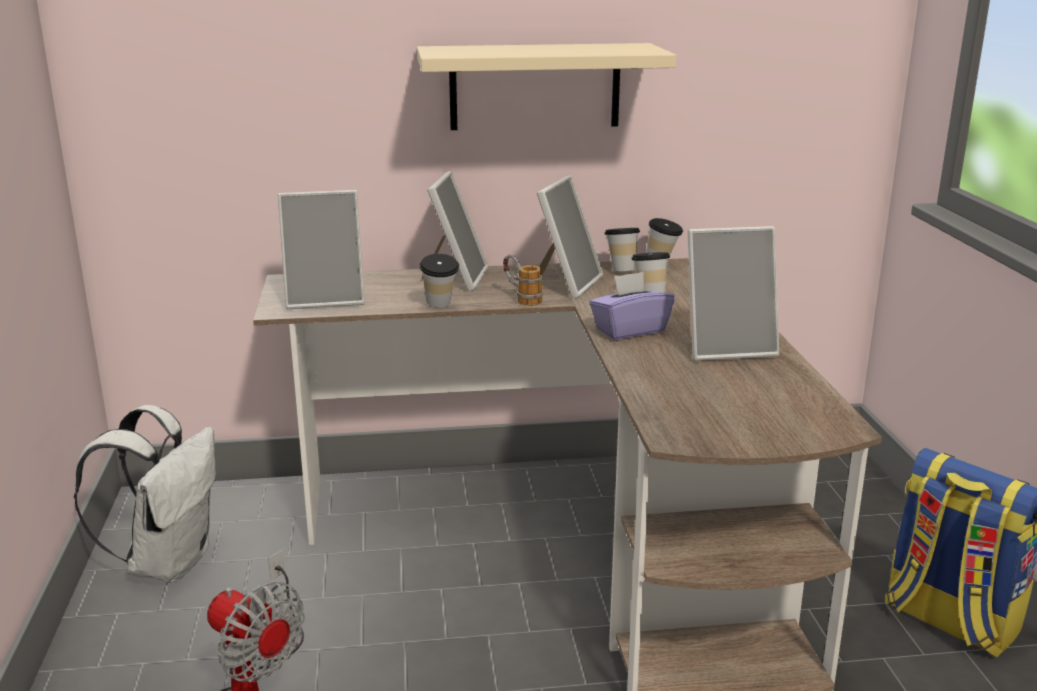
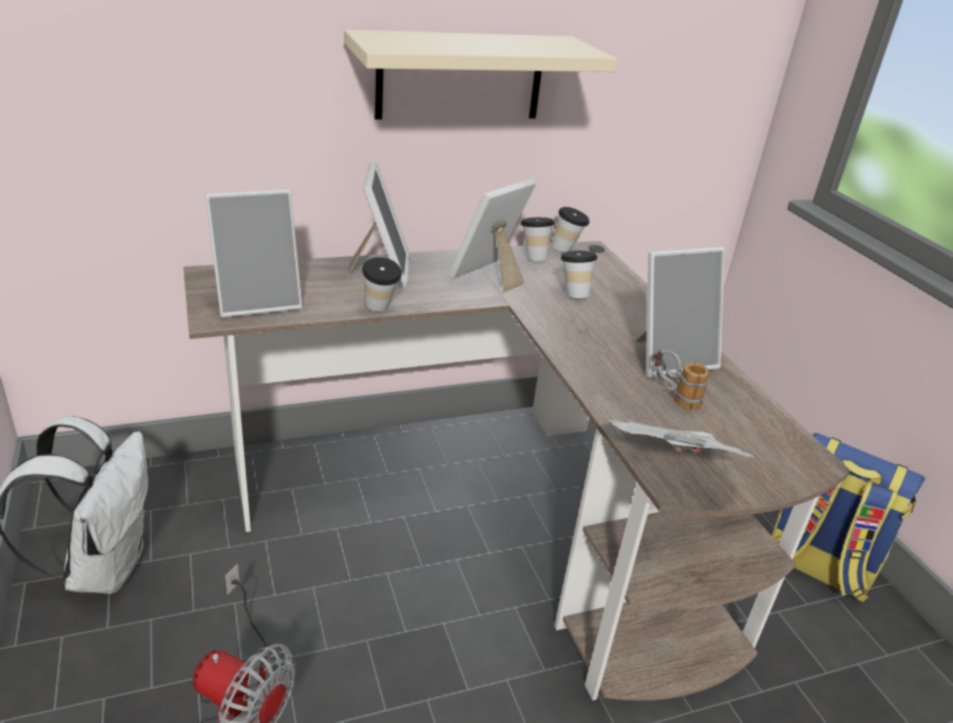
camera: 15 degrees left, 10 degrees up
mug [503,254,543,306] -> mug moved to [655,349,710,410]
picture frame [537,175,603,299] -> picture frame turned 150 degrees counterclockwise [448,179,536,292]
purple tissue box [590,272,675,340] -> none
none -> newspaper [609,419,755,457]

